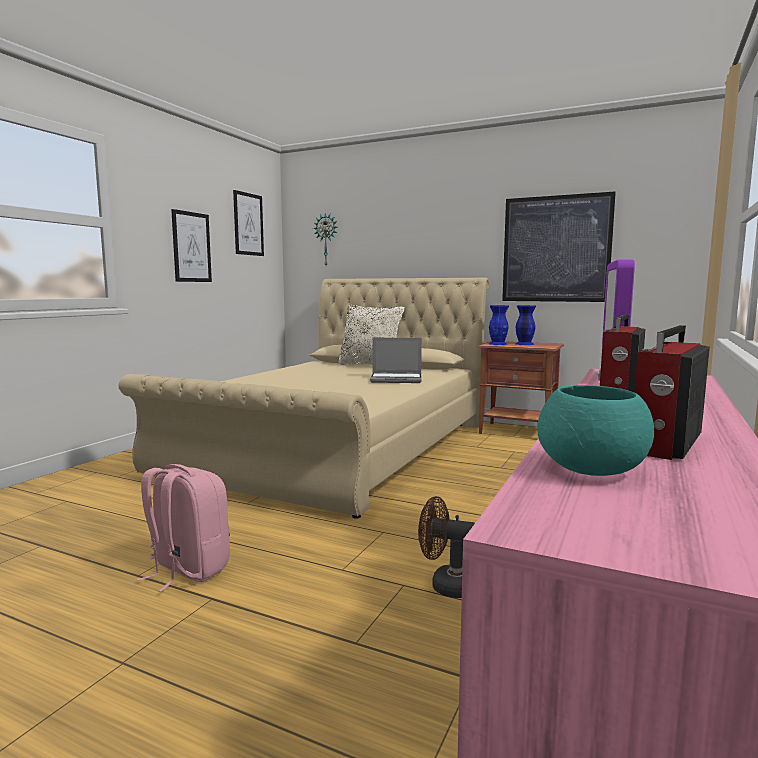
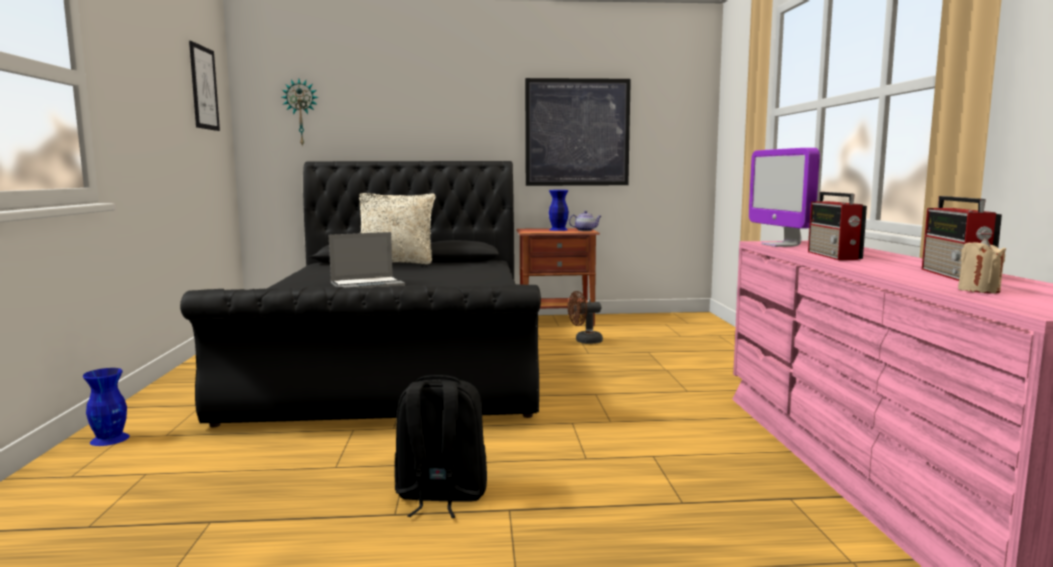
camera: 30 degrees left, 0 degrees up
beige bed [118,278,489,519] -> black bed [180,161,541,427]
pink backpack [136,464,230,592] -> black backpack [395,375,487,518]
picture [171,209,212,282] -> none
laptop [370,338,422,383] -> laptop moved to [329,232,405,288]
brown fan [418,496,475,598] -> brown fan moved to [568,291,603,344]
blue vase [489,305,509,345] -> blue vase moved to [82,368,130,446]
turquoise bowl [537,385,654,476] -> beige candle [958,238,1006,294]
none -> teapot [569,211,601,231]

